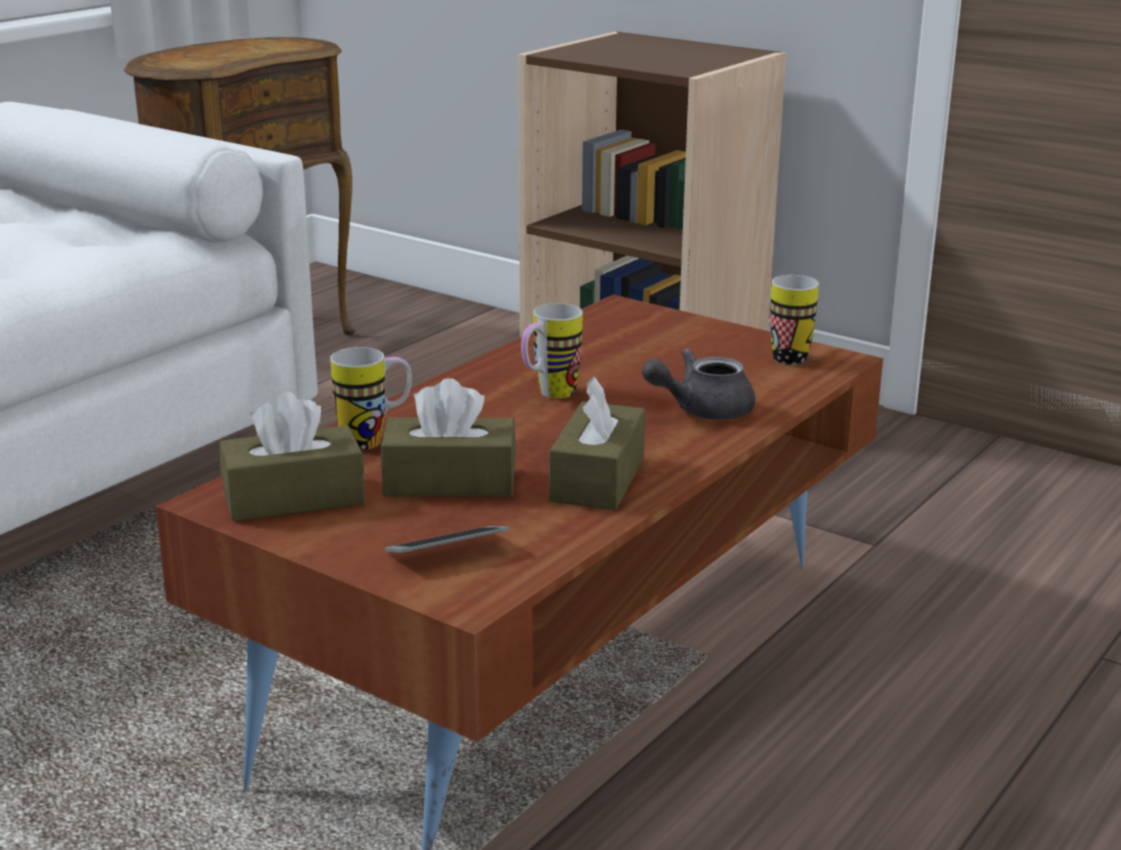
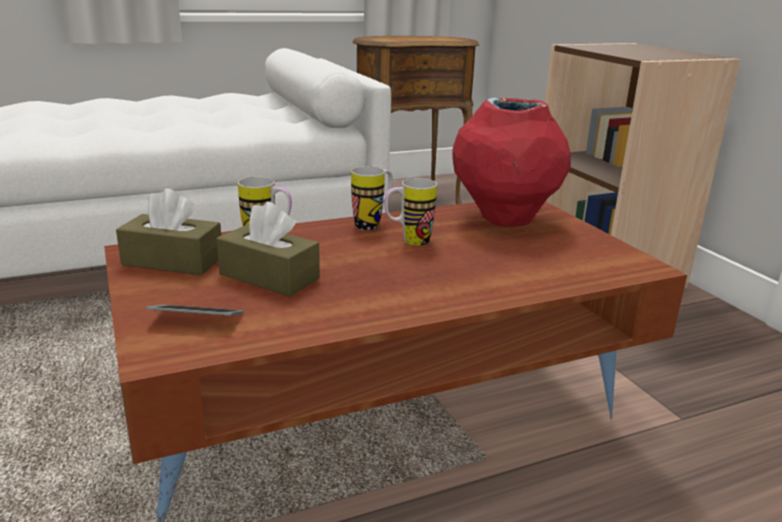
camera: 30 degrees right, 0 degrees up
brown tissue box [549,376,645,510] -> none
grey teapot [642,348,755,420] -> none
mug [770,275,819,365] -> mug moved to [351,166,393,230]
none -> red vase [452,98,571,227]

